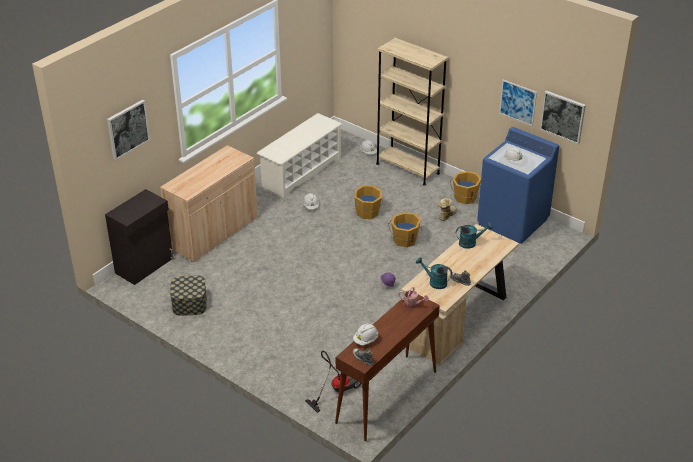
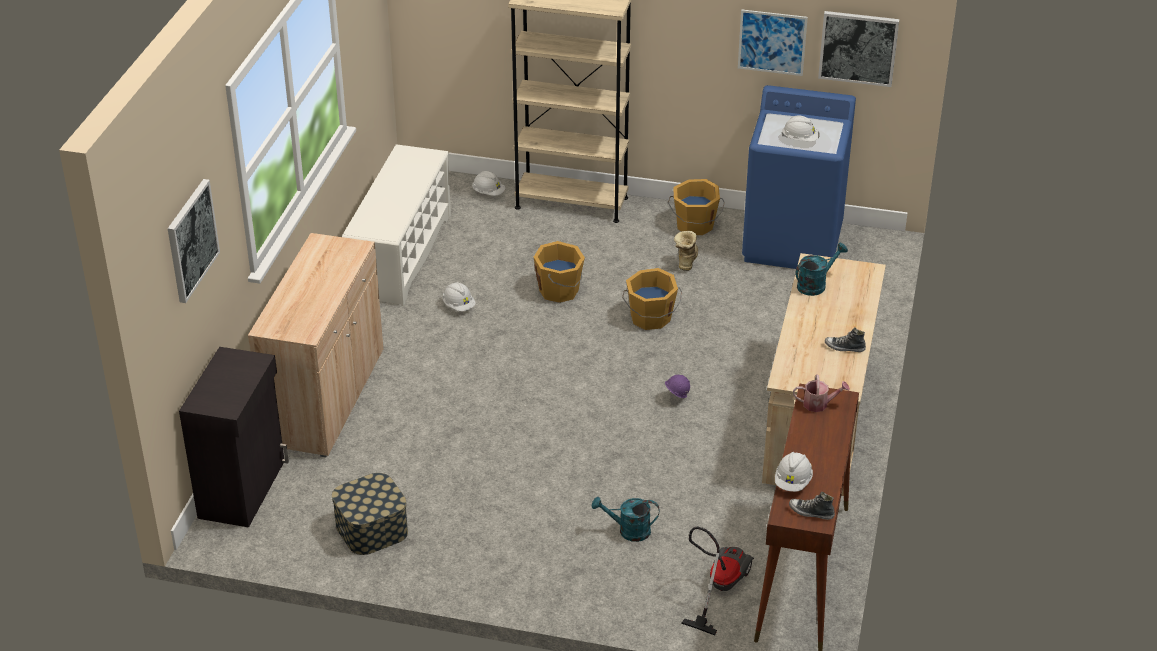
camera: 25 degrees left, 0 degrees up
turquoise watering can [416,257,452,289] -> turquoise watering can moved to [592,497,659,542]

